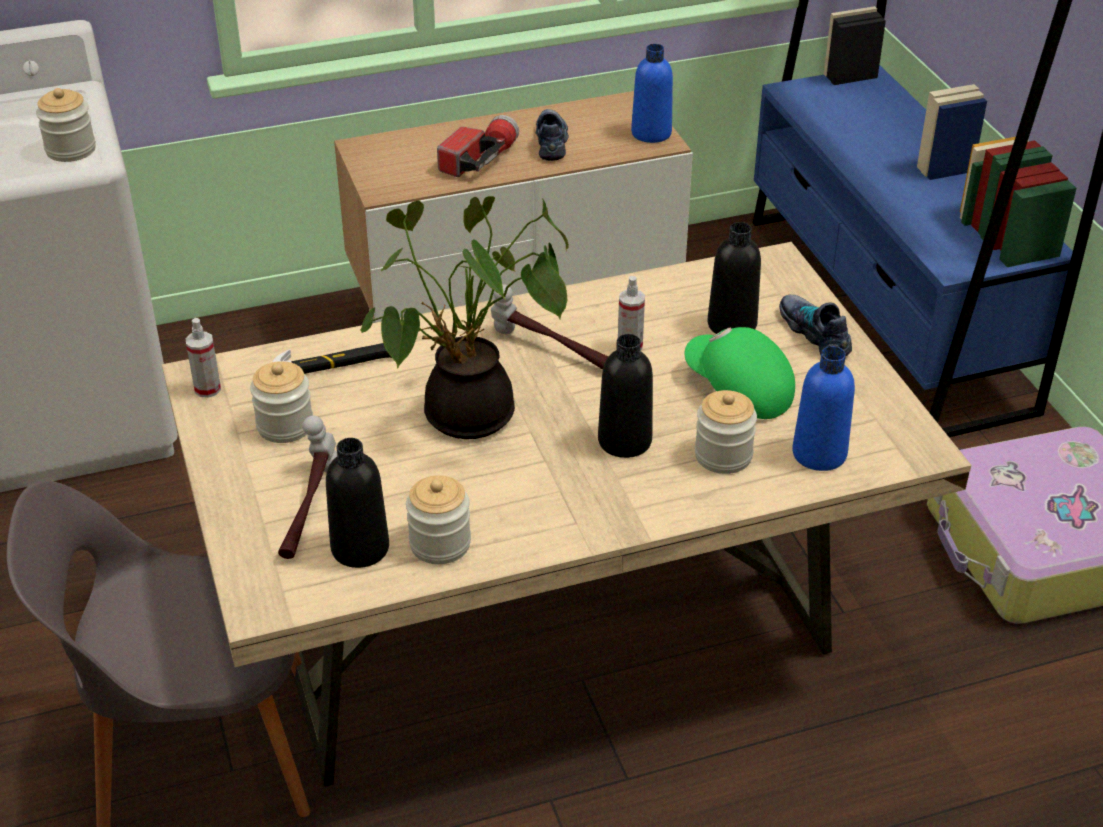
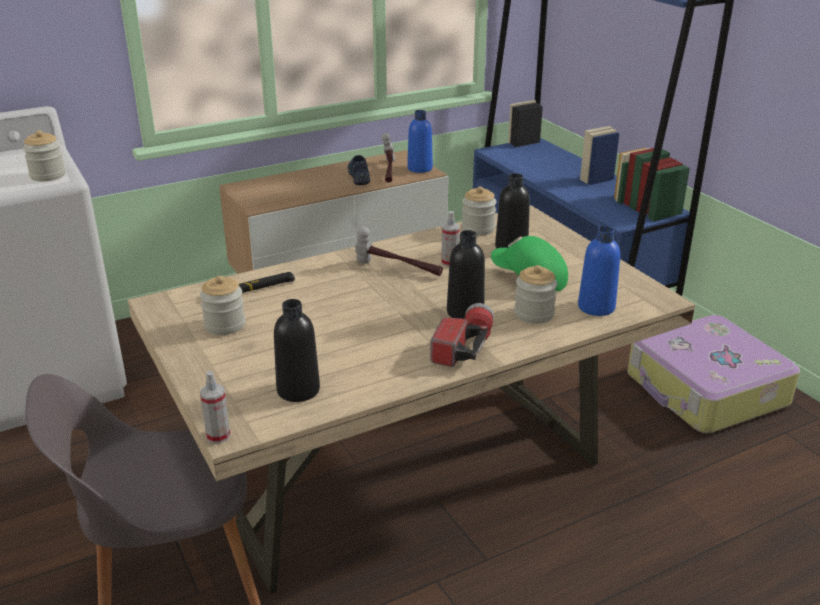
camera: 10 degrees left, 10 degrees down
spray bottle [186,318,221,398] -> spray bottle moved to [200,371,231,444]
hammer [278,416,337,559] -> hammer moved to [381,133,395,183]
potted plant [360,196,569,439] -> none
jar [406,475,471,564] -> jar moved to [462,186,497,235]
flashlight [437,115,519,177] -> flashlight moved to [430,303,494,367]
shoe [779,295,852,356] -> none

